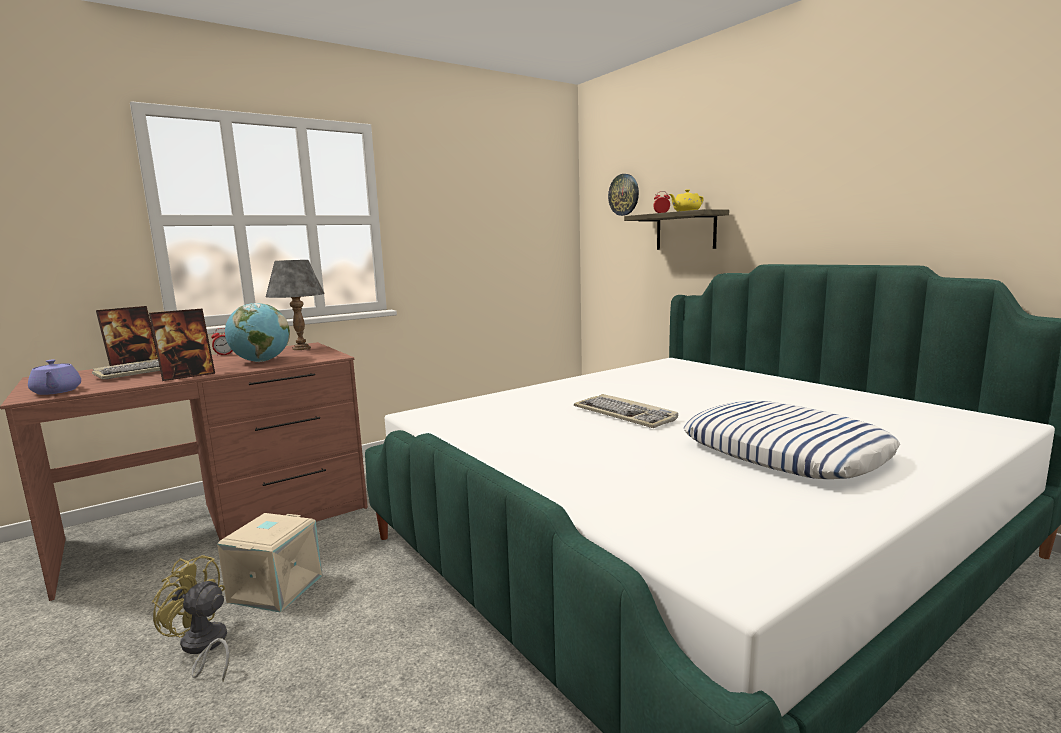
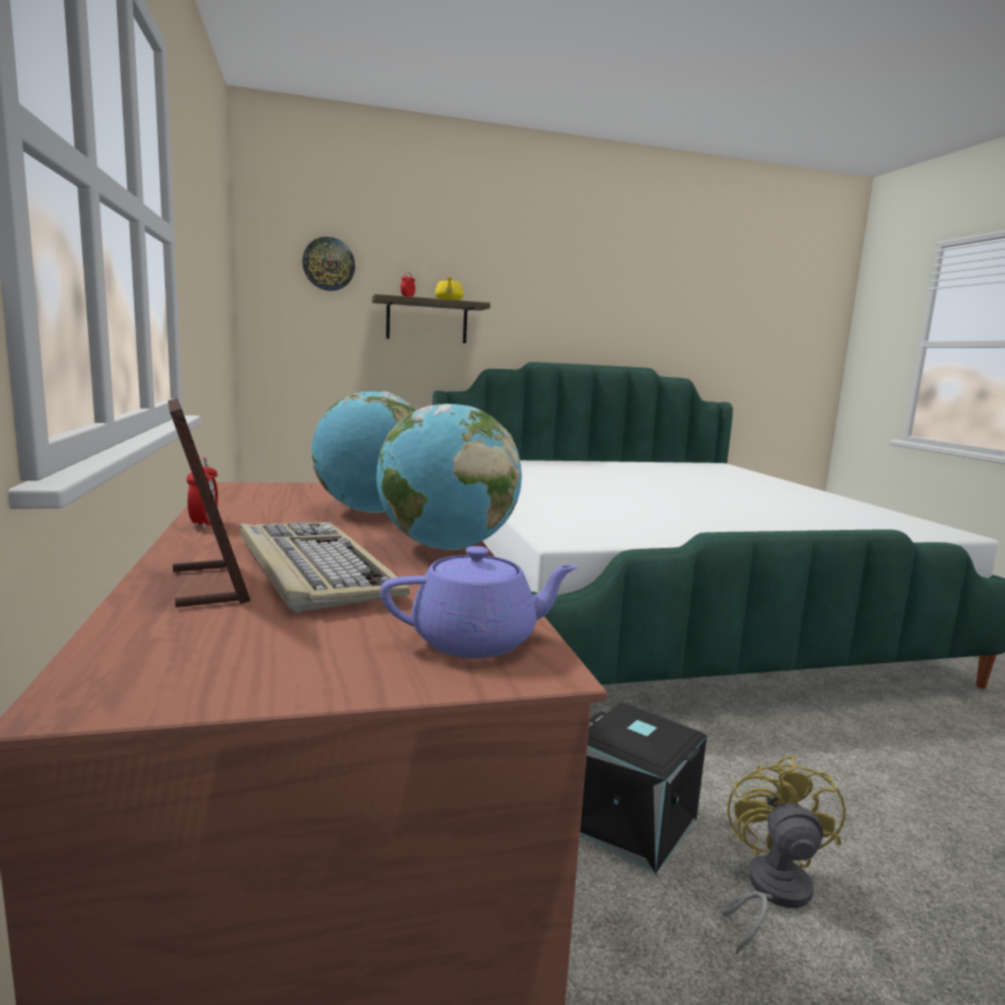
camera: 70 degrees left, 0 degrees up
picture frame [149,309,215,381] -> globe [376,404,522,550]
yellow fan [152,555,230,682] -> yellow fan turned 150 degrees clockwise [721,755,846,955]
beige storage box [217,513,322,613] -> black storage box [580,702,707,874]
grey table lamp [266,260,325,350] -> none
keyboard [574,394,678,428] -> none
pillow [684,401,900,479] -> none

